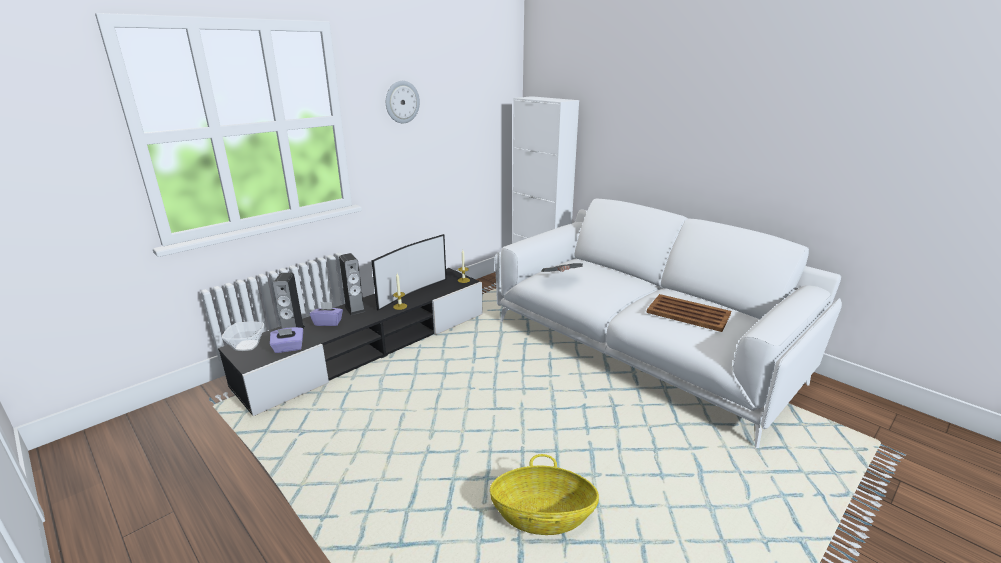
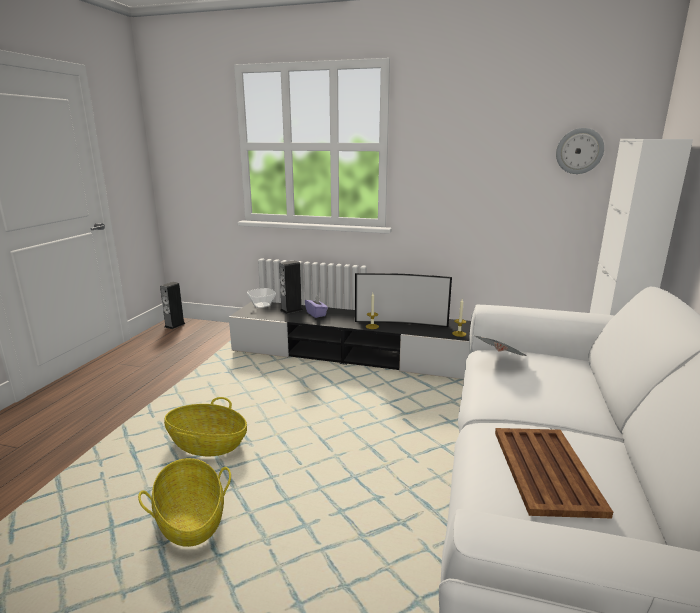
camera: 60 degrees right, 5 degrees down
purple tissue box [270,327,303,353] -> none
speaker [339,253,366,315] -> speaker moved to [160,282,185,329]
wall clock [386,81,420,123] -> wall clock moved to [556,128,604,174]
none -> basket [164,397,247,456]

